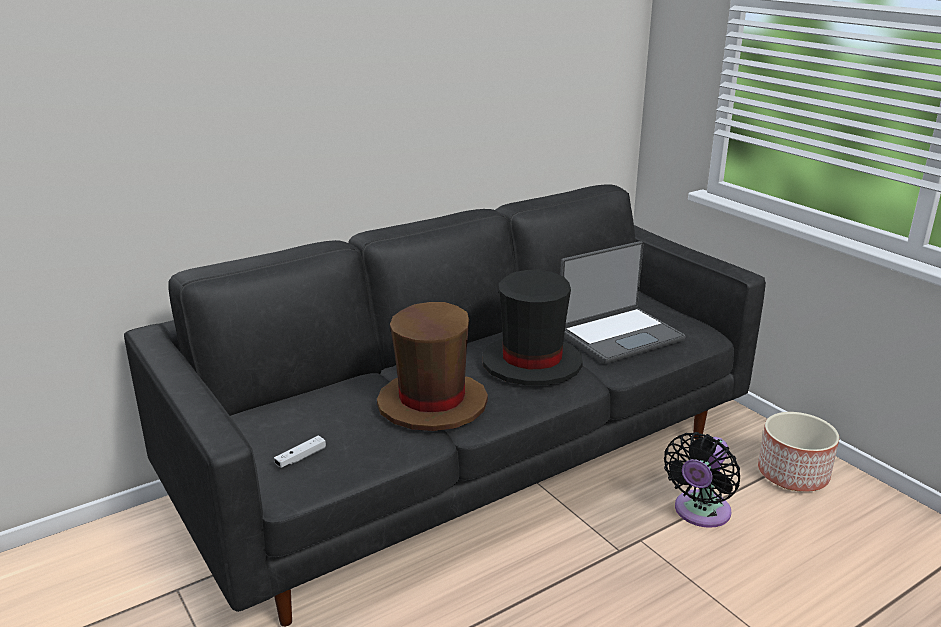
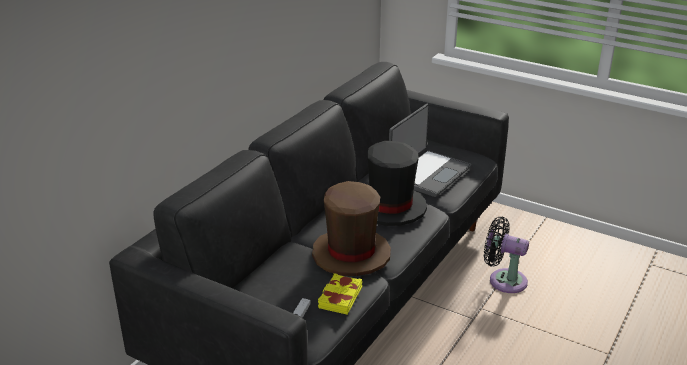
camera: 25 degrees left, 5 degrees up
black fan [664,432,740,528] -> black fan turned 105 degrees clockwise [484,217,529,293]
planter [758,412,839,492] -> none
none -> yellow book [318,273,362,315]

